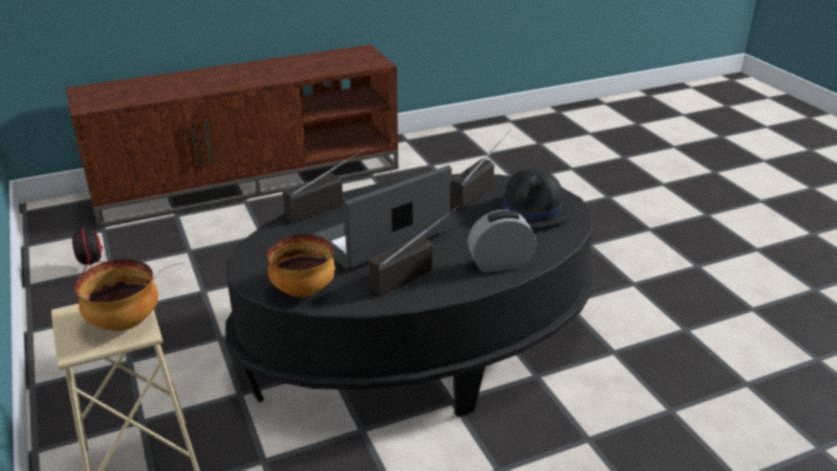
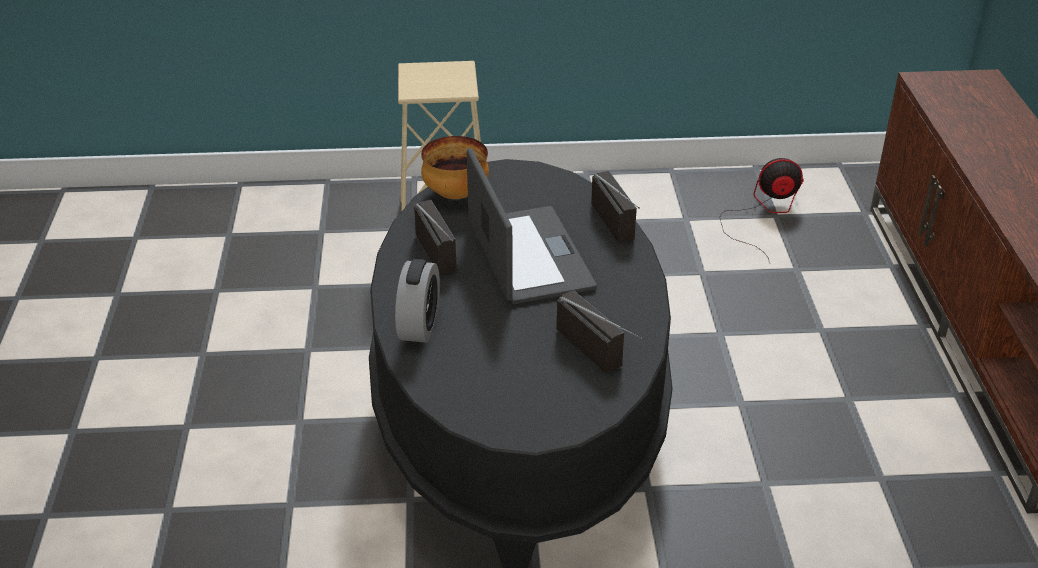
camera: 110 degrees right, 5 degrees up
bowl [75,259,158,331] -> none
black hat [491,169,573,229] -> none

